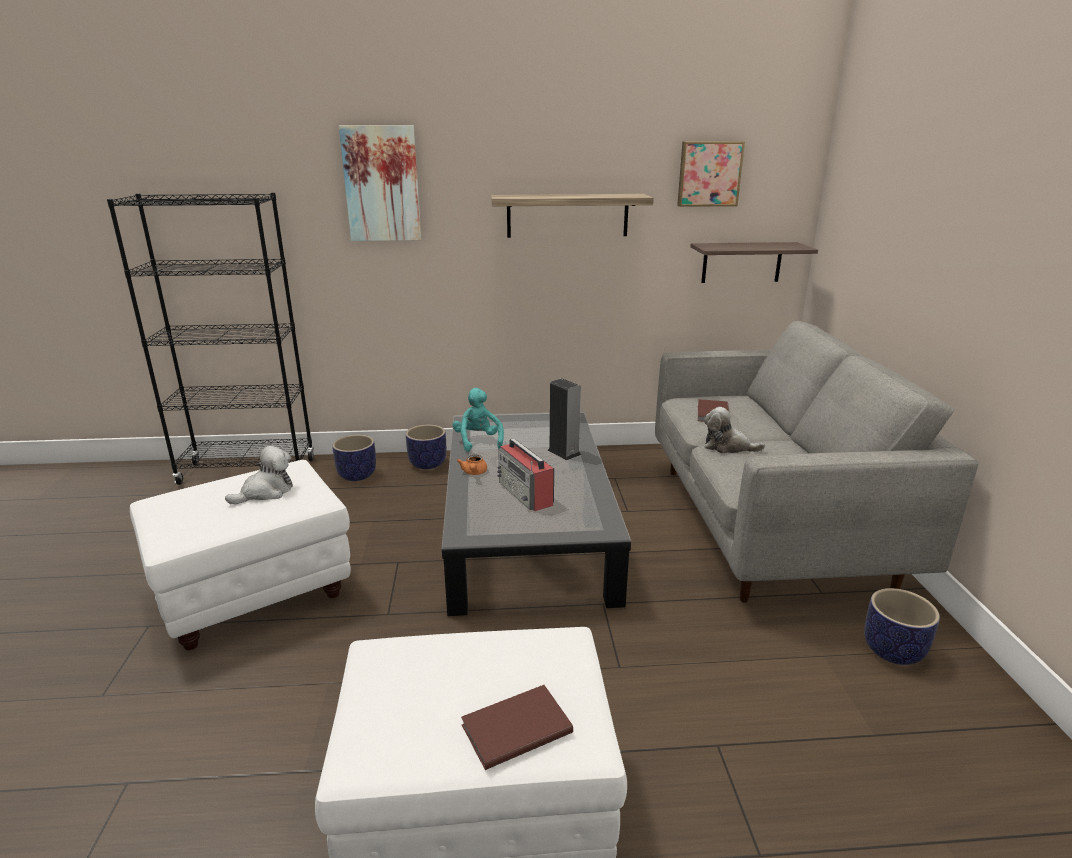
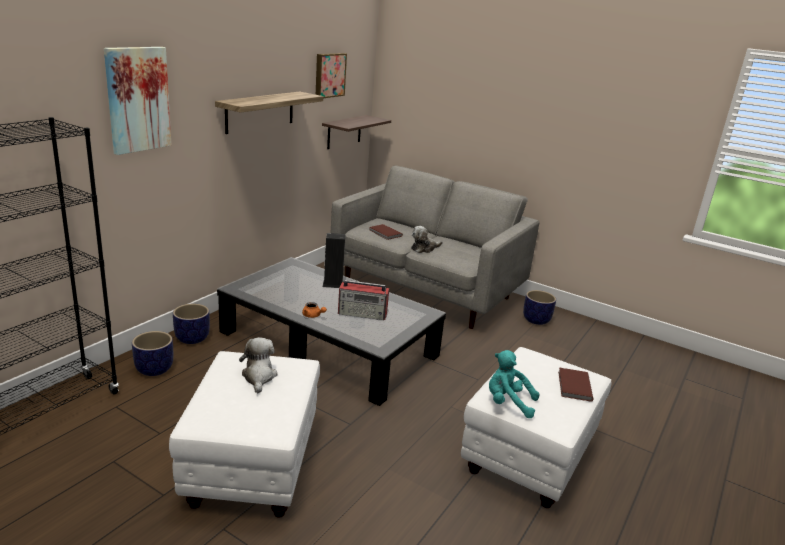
camera: 55 degrees left, 0 degrees up
turquoise plush toy [453,388,504,452] -> turquoise plush toy moved to [489,350,540,418]

